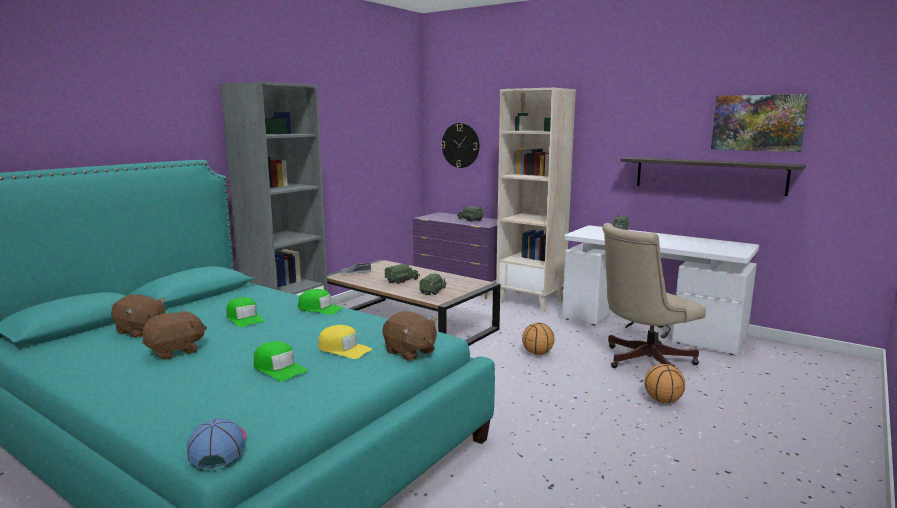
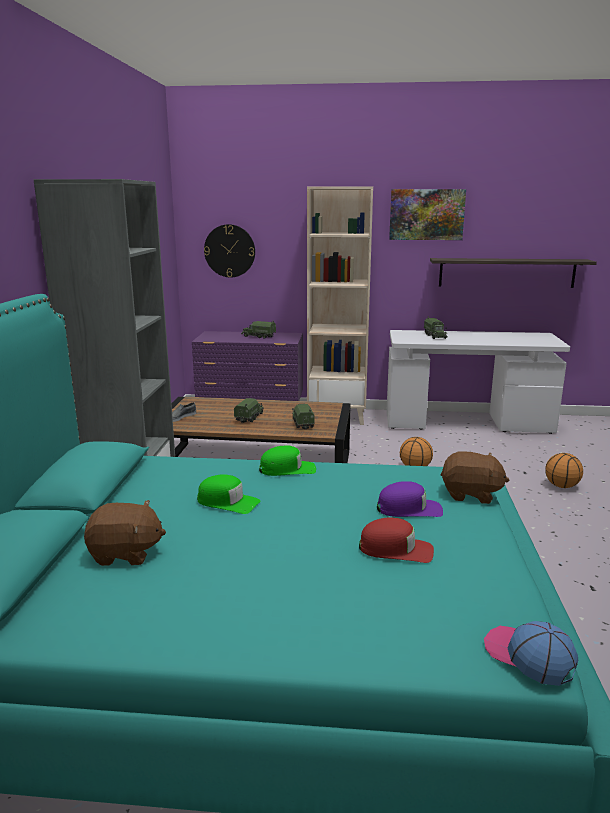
camera: 30 degrees left, 5 degrees up
brown plush toy [142,310,207,360] -> none
green cap [254,341,308,381] -> red cap [359,517,434,563]
yellow cap [318,325,372,359] -> purple cap [377,481,443,517]
beige office chair [602,223,706,368] -> none
picture [711,94,809,152] -> picture moved to [389,189,466,240]

